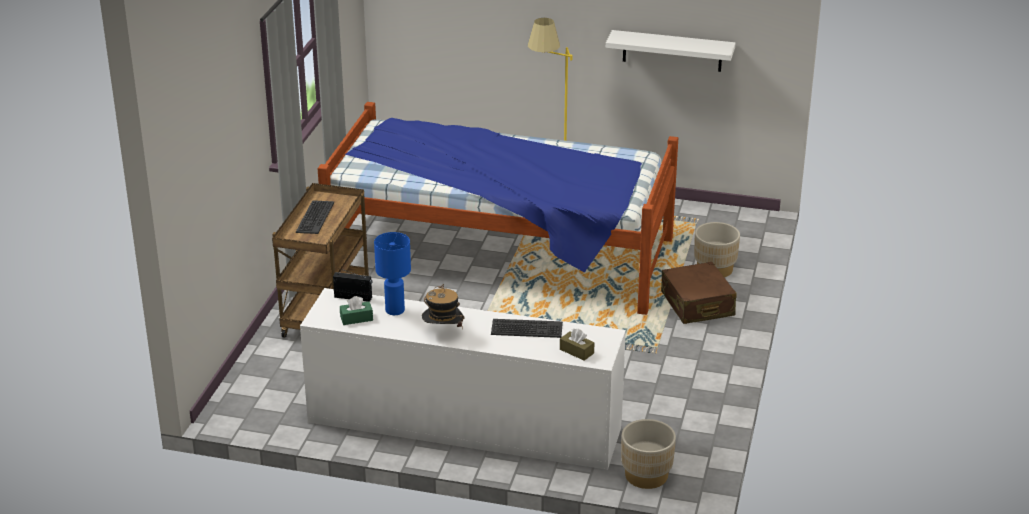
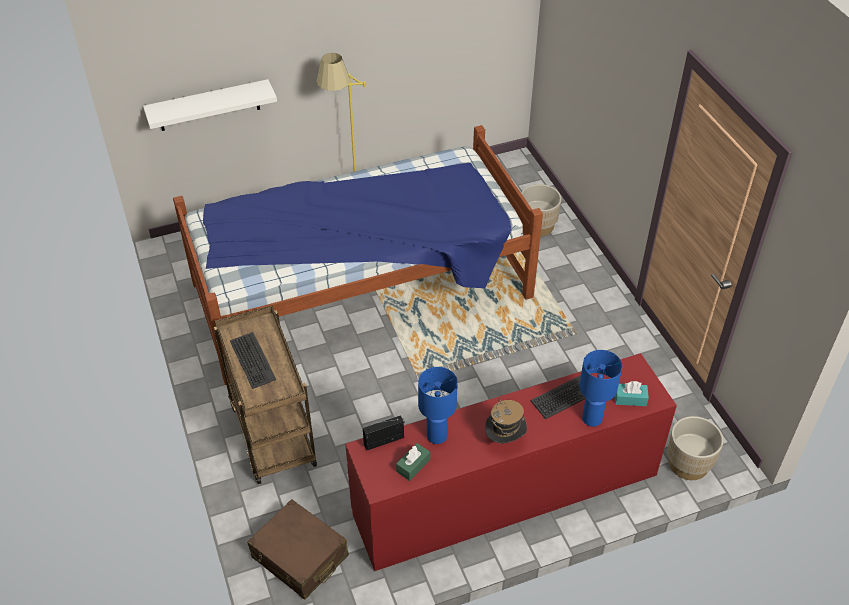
camera: 35 degrees left, 15 degrees up
white dresser [300,288,626,470] -> red dresser [345,353,677,571]
brown tissue box [560,328,594,361] -> turquoise tissue box [615,381,649,406]
white shelf [606,30,735,72] -> white shelf moved to [143,79,277,131]
brown suitcase [661,262,737,324] -> brown suitcase moved to [247,499,349,600]
none -> blue table lamp [579,350,622,427]

